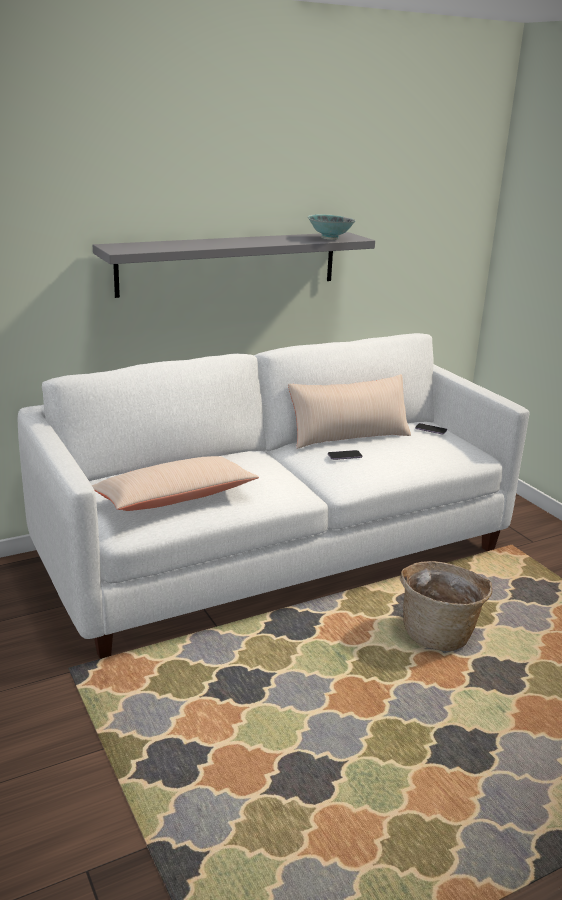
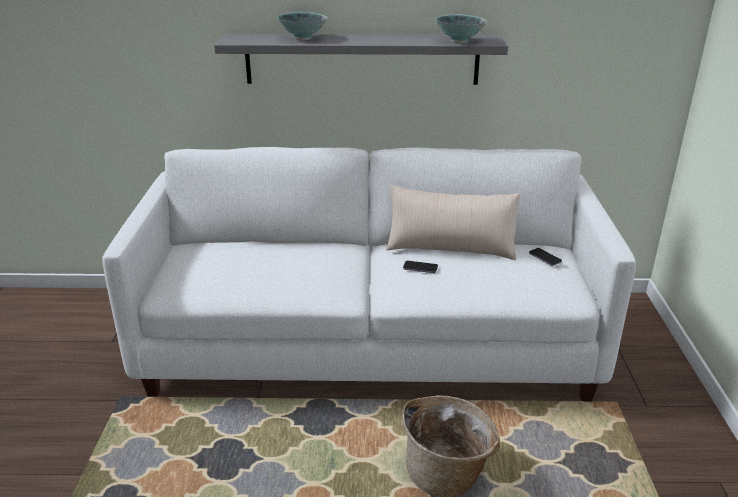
camera: 30 degrees right, 5 degrees up
beige pillow [92,456,259,511] -> none
none -> bowl [277,12,327,40]

